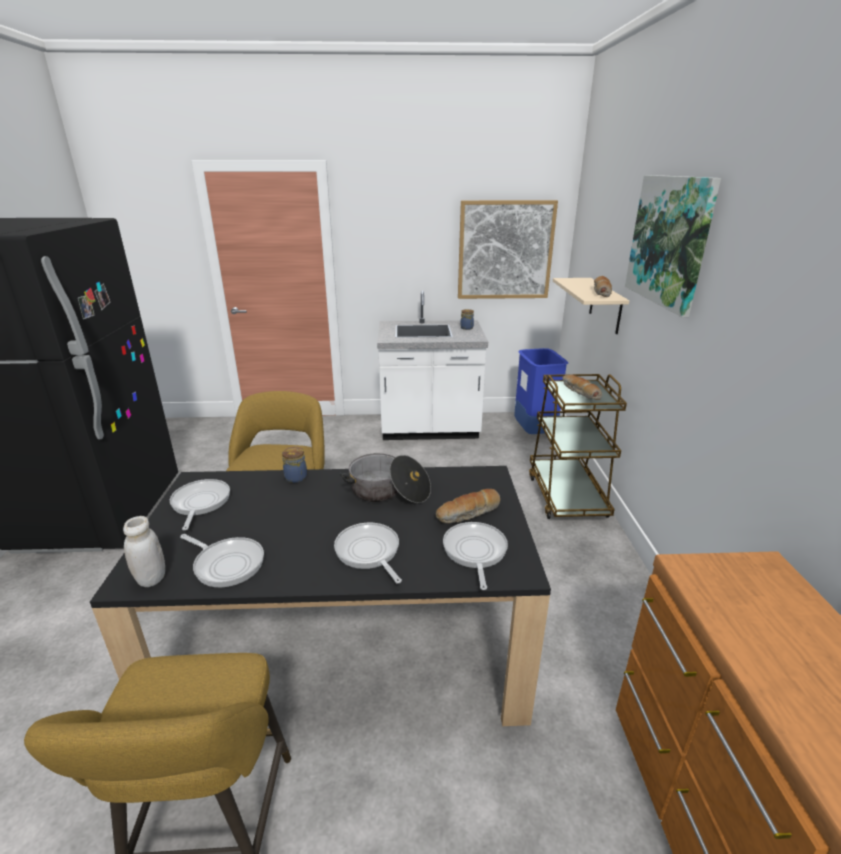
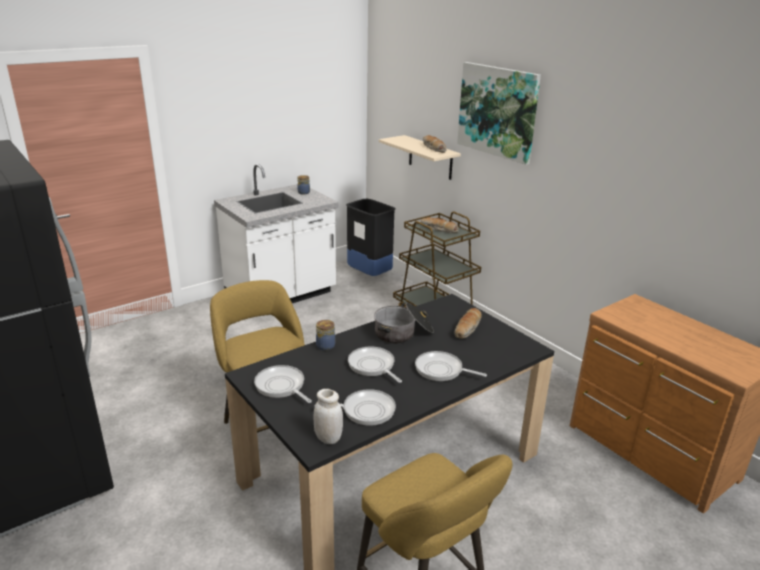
camera: 35 degrees left, 0 degrees up
frying pan [443,522,508,590] -> frying pan moved to [348,346,402,383]
picture [458,200,558,299] -> none
blue trash can [514,348,568,434] -> black trash can [346,199,395,276]

